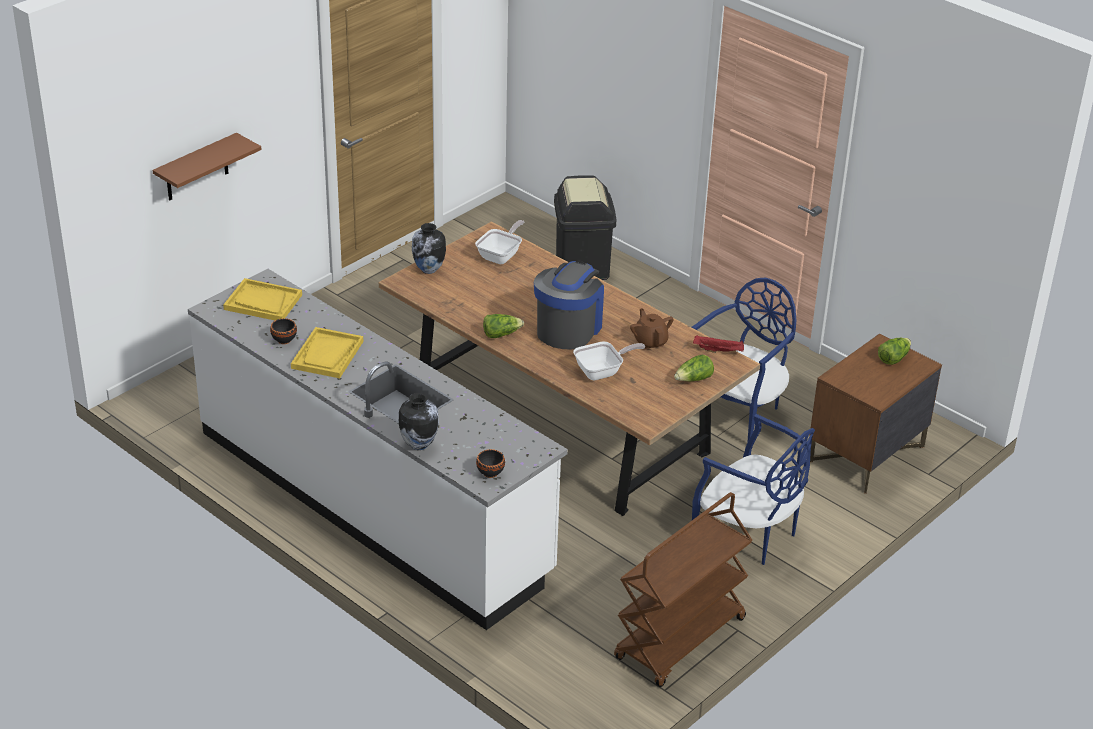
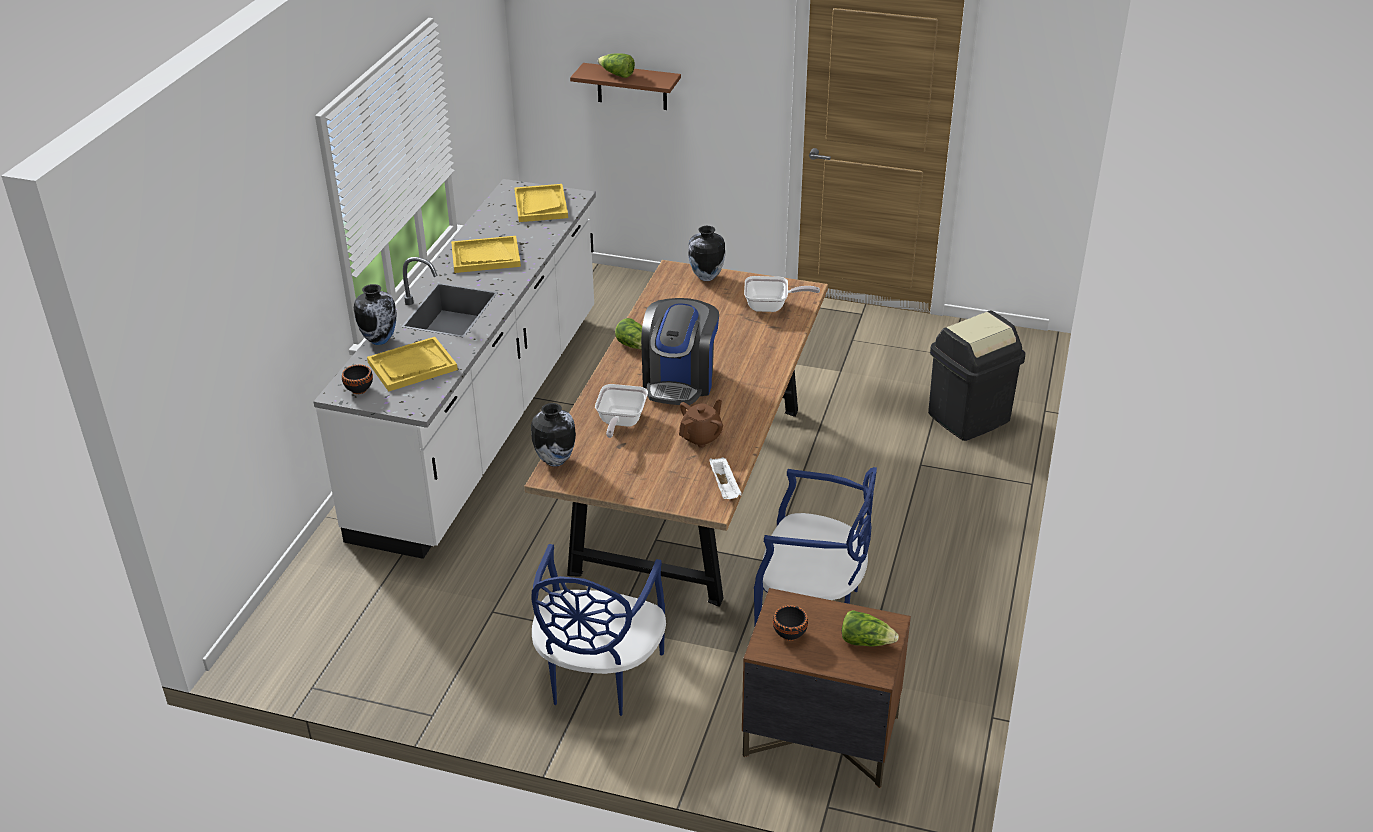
camera: 65 degrees right, 0 degrees up
black bowl [270,318,297,344] -> black bowl moved to [773,605,808,641]
coffee machine [534,261,604,349] -> coffee machine turned 105 degrees clockwise [641,298,719,405]
frying pan [573,341,645,380] -> frying pan turned 60 degrees clockwise [595,384,648,438]
brown cart [614,492,752,687] -> none
lettuce [674,354,714,381] -> lettuce moved to [598,54,635,78]
red tray [693,336,744,353] -> white tray [709,457,742,499]
none -> yellow tray [367,337,458,391]
none -> vase [531,403,576,467]

